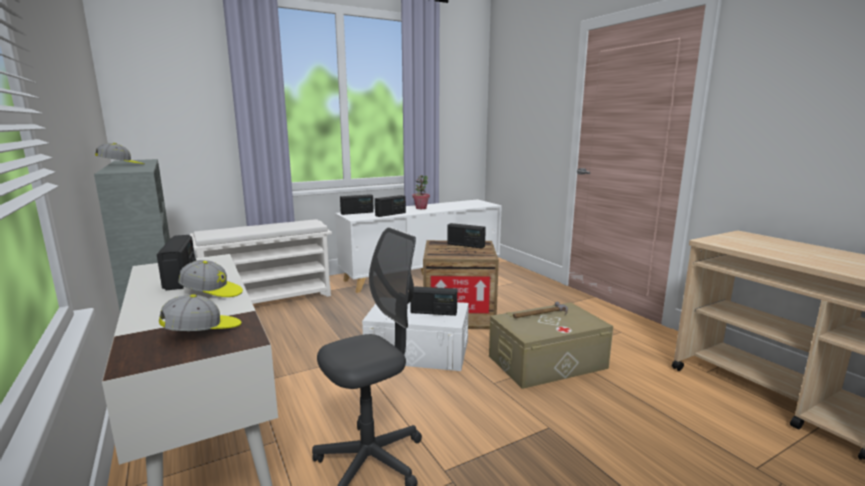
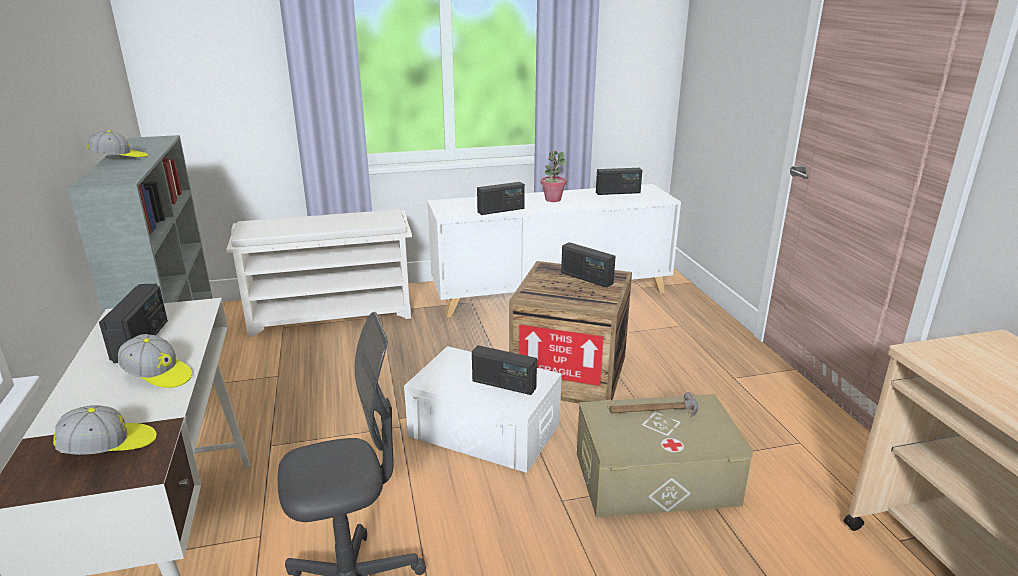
camera: 15 degrees right, 10 degrees up
radio [340,194,374,215] -> radio moved to [596,168,642,195]

